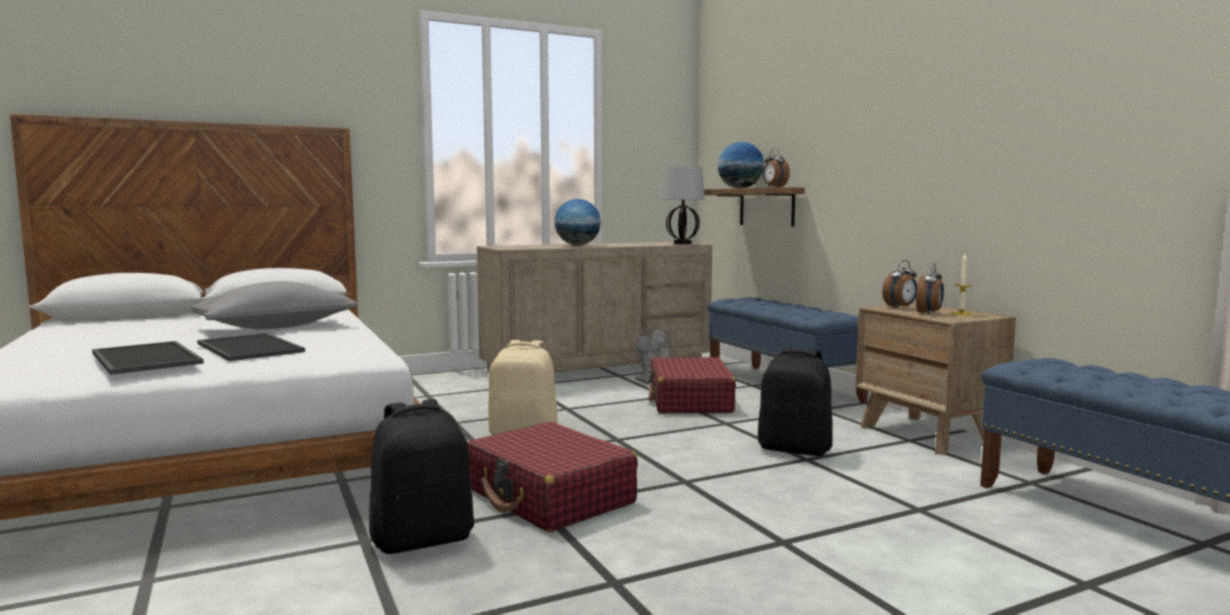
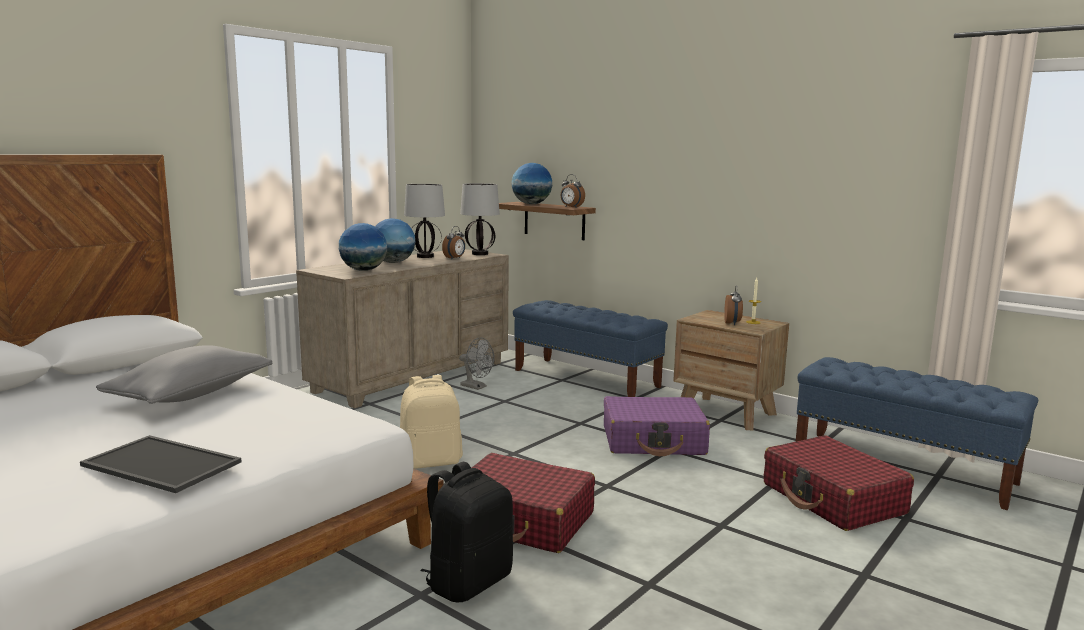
camera: 25 degrees left, 5 degrees up
tray [197,333,305,361] -> none
red suitcase [648,357,736,414] -> red suitcase moved to [764,435,914,531]
black backpack [758,347,833,456] -> purple suitcase [604,396,710,456]
alarm clock [882,260,917,309] -> alarm clock moved to [442,226,465,260]
none -> globe [339,223,387,271]
none -> table lamp [404,184,445,258]

